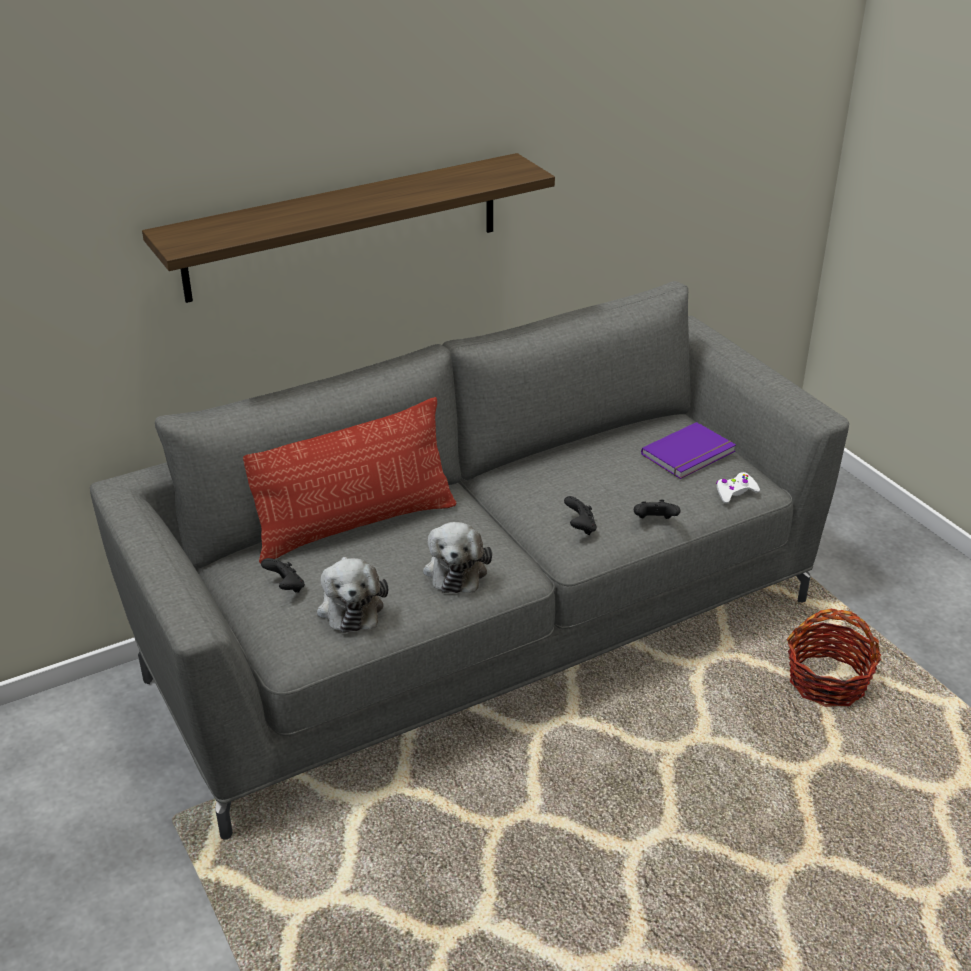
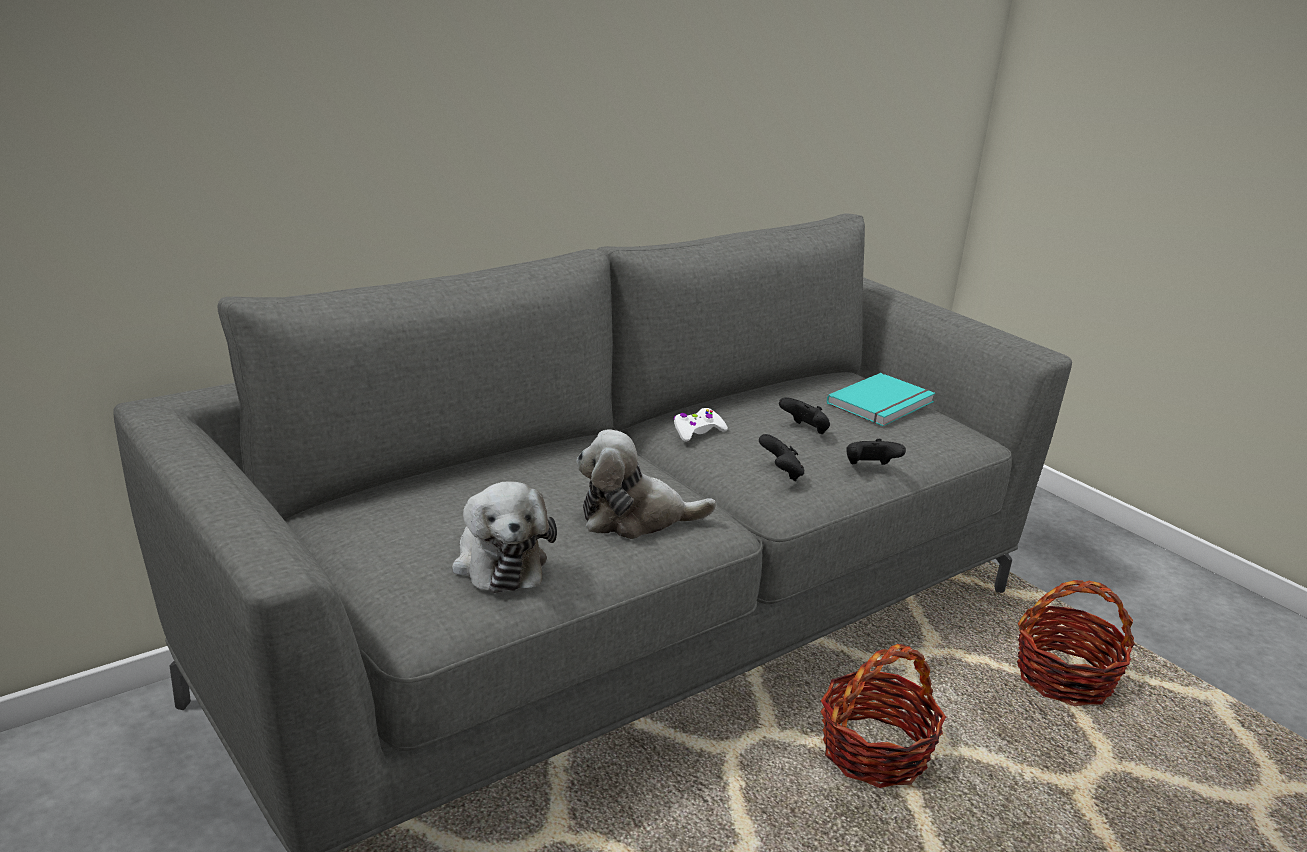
camera: 10 degrees left, 10 degrees down
shelf [142,153,555,303] -> none
pillow [243,397,457,563] -> none
black game controller [261,558,305,593] -> black game controller moved to [779,397,830,434]
plush toy [423,522,492,593] -> plush toy turned 90 degrees clockwise [576,429,717,539]
purple book [641,422,736,479] -> turquoise book [827,373,935,426]
white game controller [716,472,760,503] -> white game controller moved to [674,408,728,441]
none -> basket [820,644,946,788]

